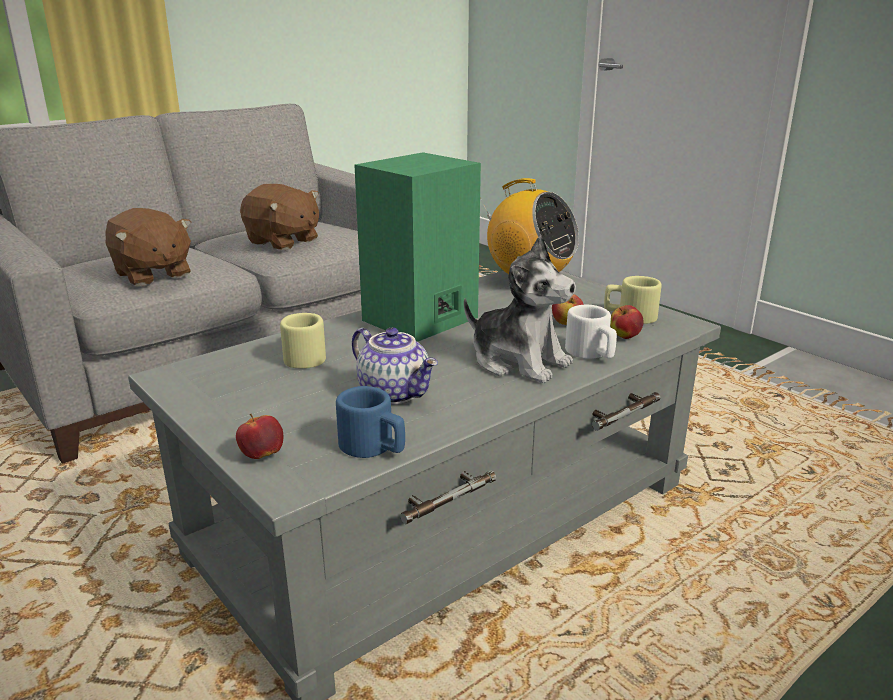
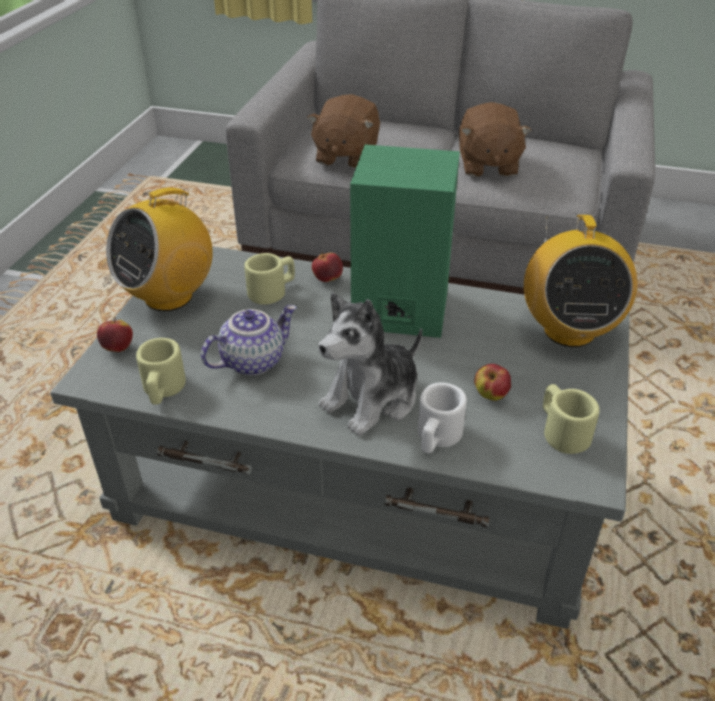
camera: 55 degrees right, 15 degrees up
blue mug [336,386,405,458] -> beige mug [136,338,186,405]
teapot [352,327,438,404] -> teapot turned 135 degrees counterclockwise [201,305,297,376]
plush toy [464,236,576,383] -> plush toy turned 45 degrees clockwise [318,293,422,436]
apple [610,305,643,339] -> apple moved to [312,252,343,282]
none -> radio [106,186,213,311]

